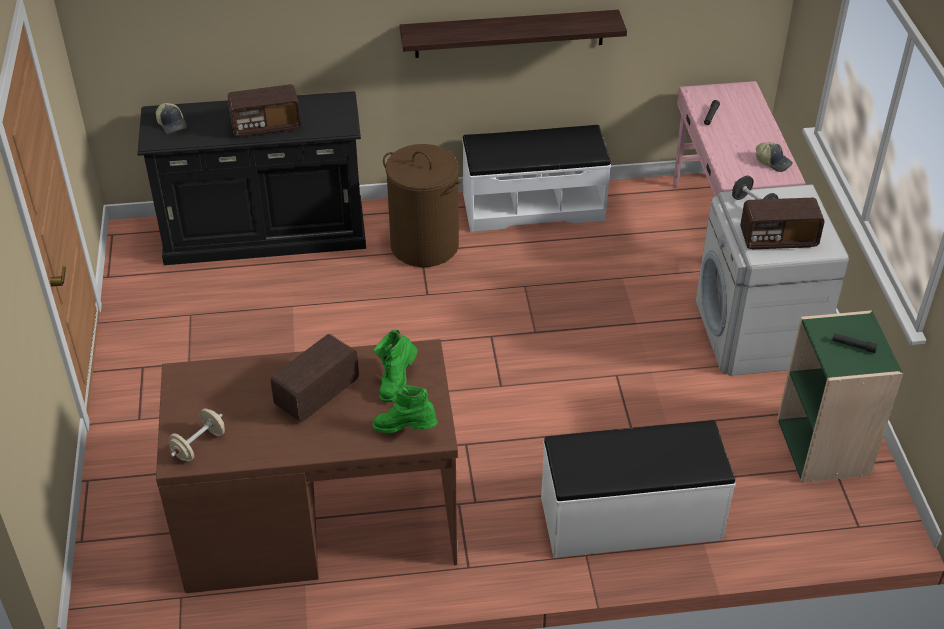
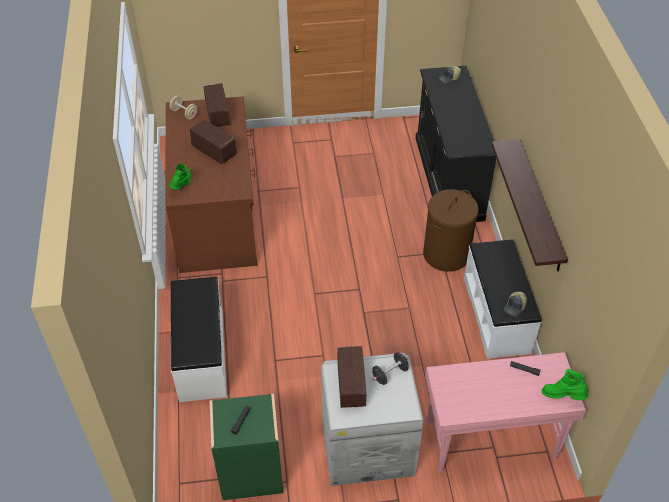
camera: 90 degrees right, 5 degrees up
radio [228,84,301,137] -> radio moved to [203,83,230,127]
green boot [374,330,417,402] -> green boot moved to [542,369,588,400]
cap [756,142,793,172] -> cap moved to [504,292,527,317]

